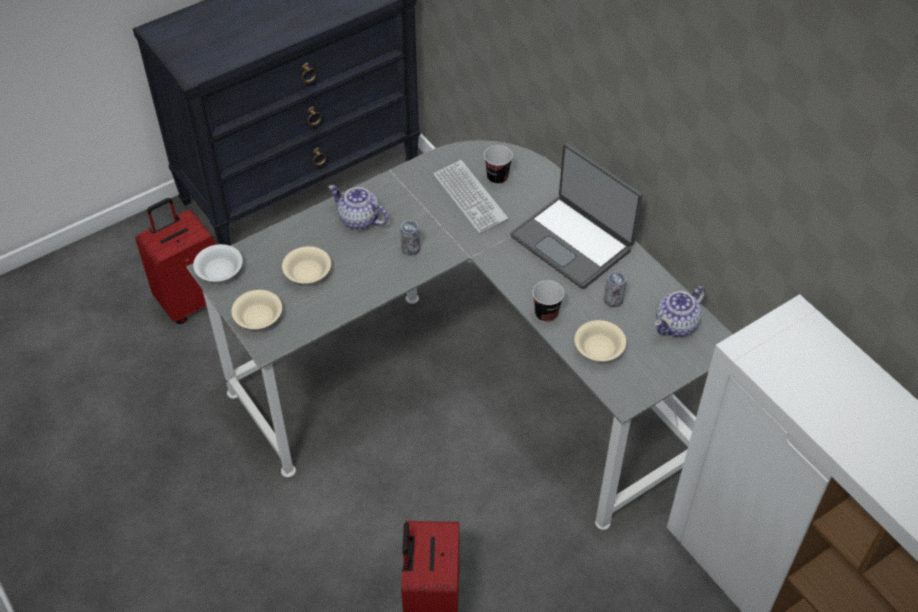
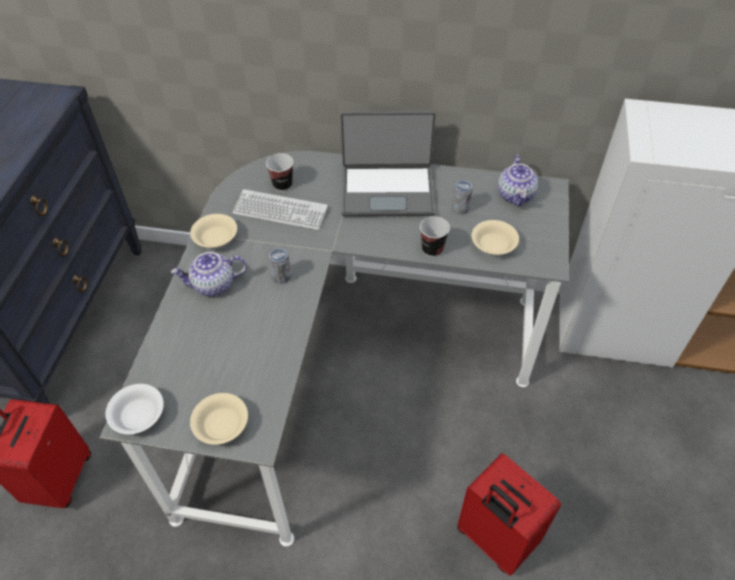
camera: 45 degrees left, 0 degrees up
beige bowl [282,246,331,284] -> beige bowl moved to [190,214,237,248]

